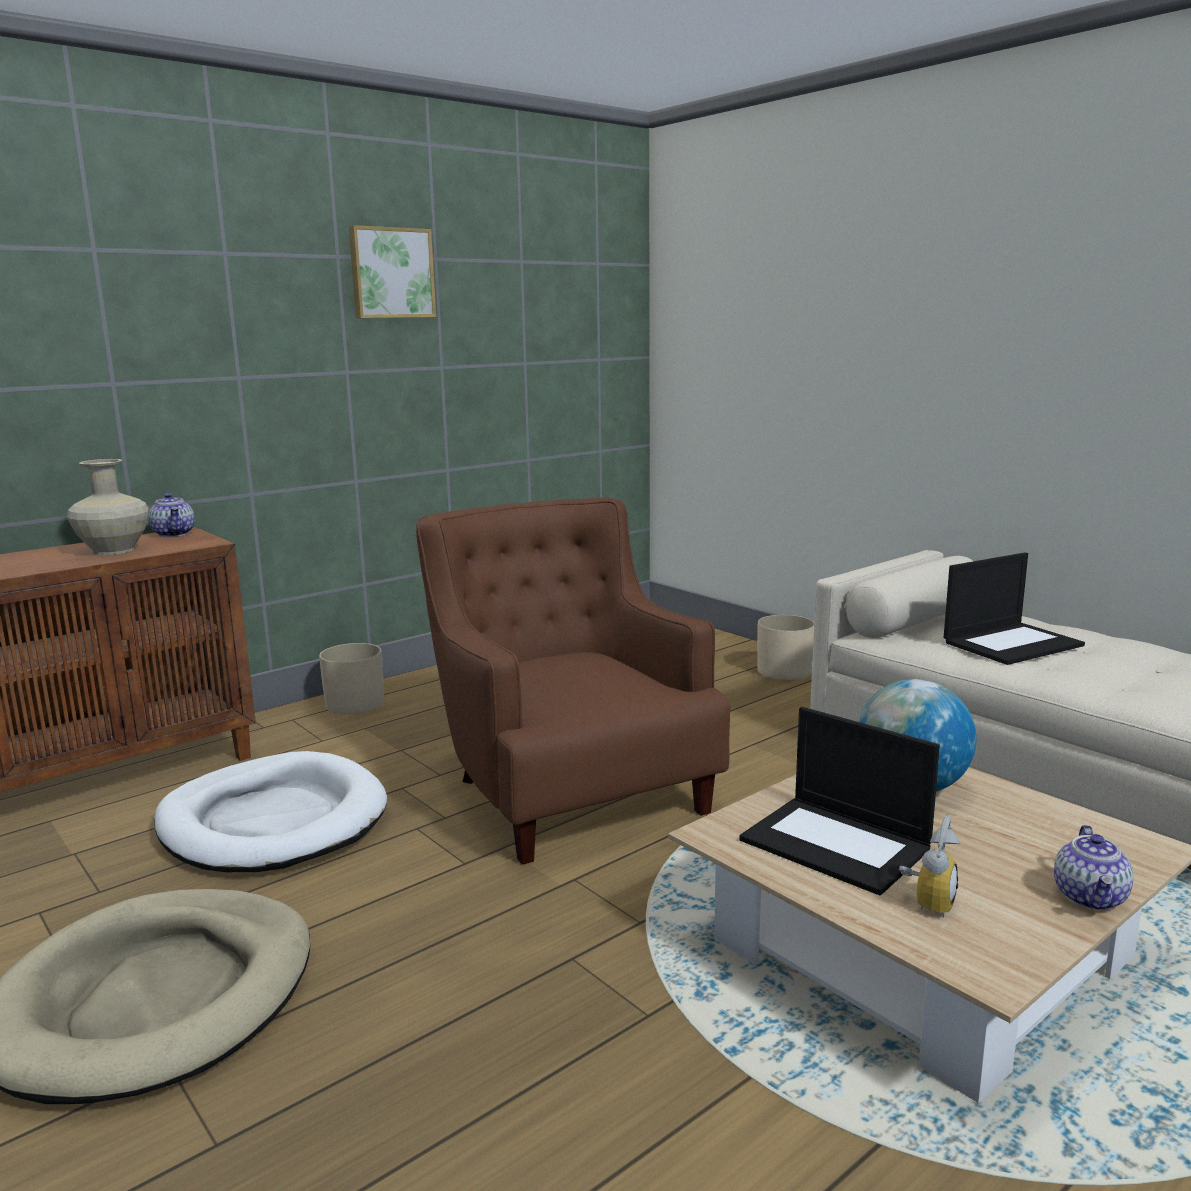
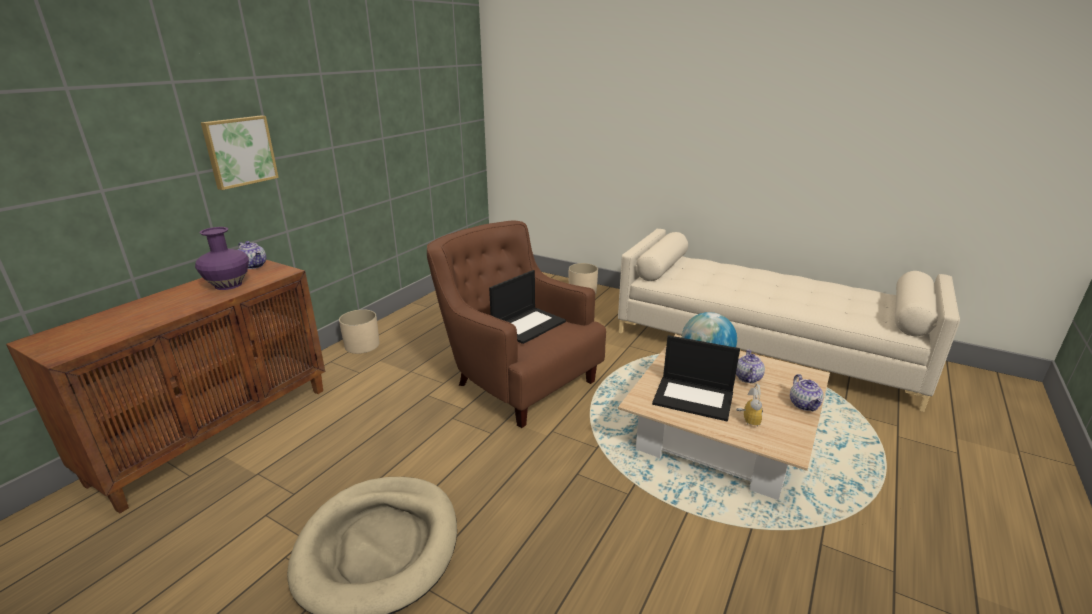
camera: 20 degrees left, 10 degrees up
beige vase [67,459,149,555] -> purple vase [195,227,249,290]
white dog bed [154,751,387,872] -> none
picture [349,225,436,318] -> picture moved to [201,115,279,190]
laptop [944,552,1085,665] -> laptop moved to [489,270,566,344]
none -> teapot [736,349,765,383]

